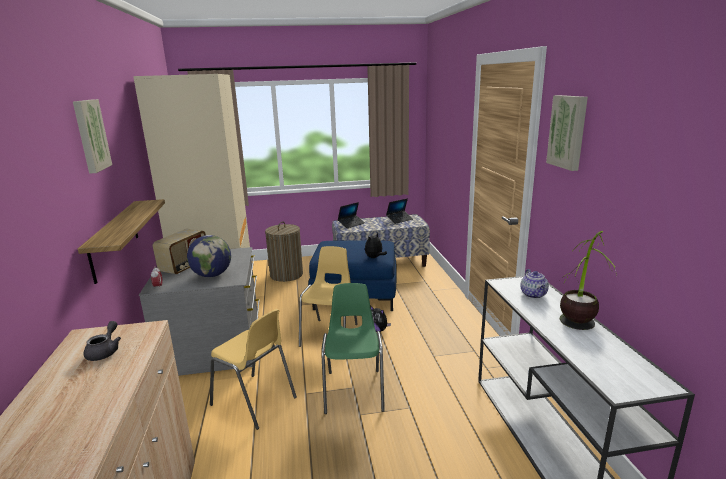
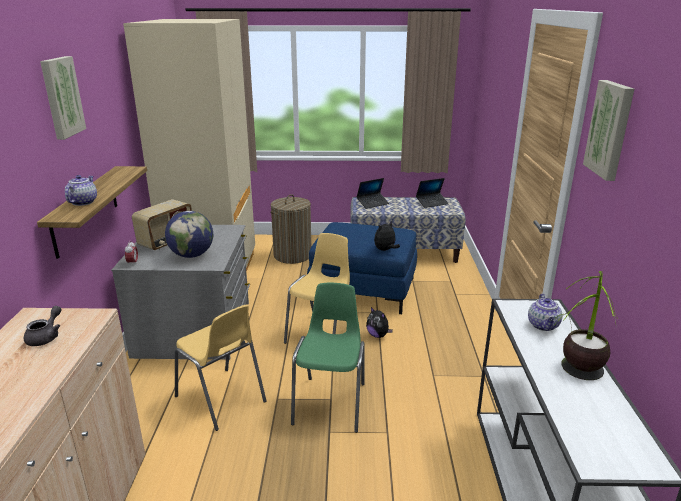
camera: 10 degrees right, 5 degrees up
none -> teapot [65,175,97,206]

